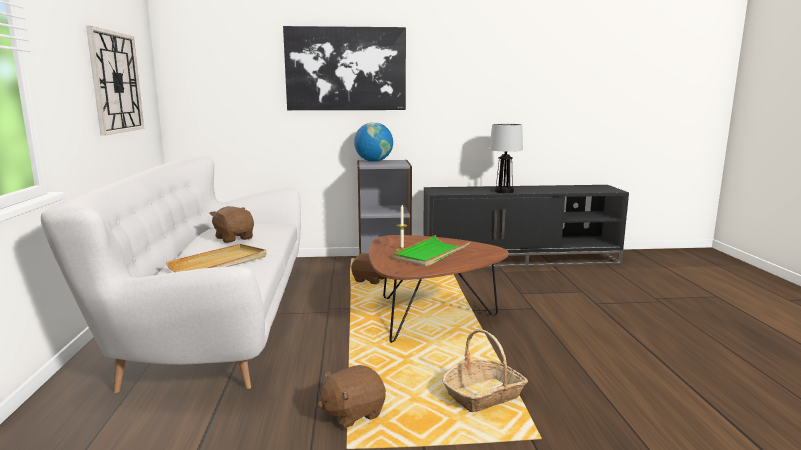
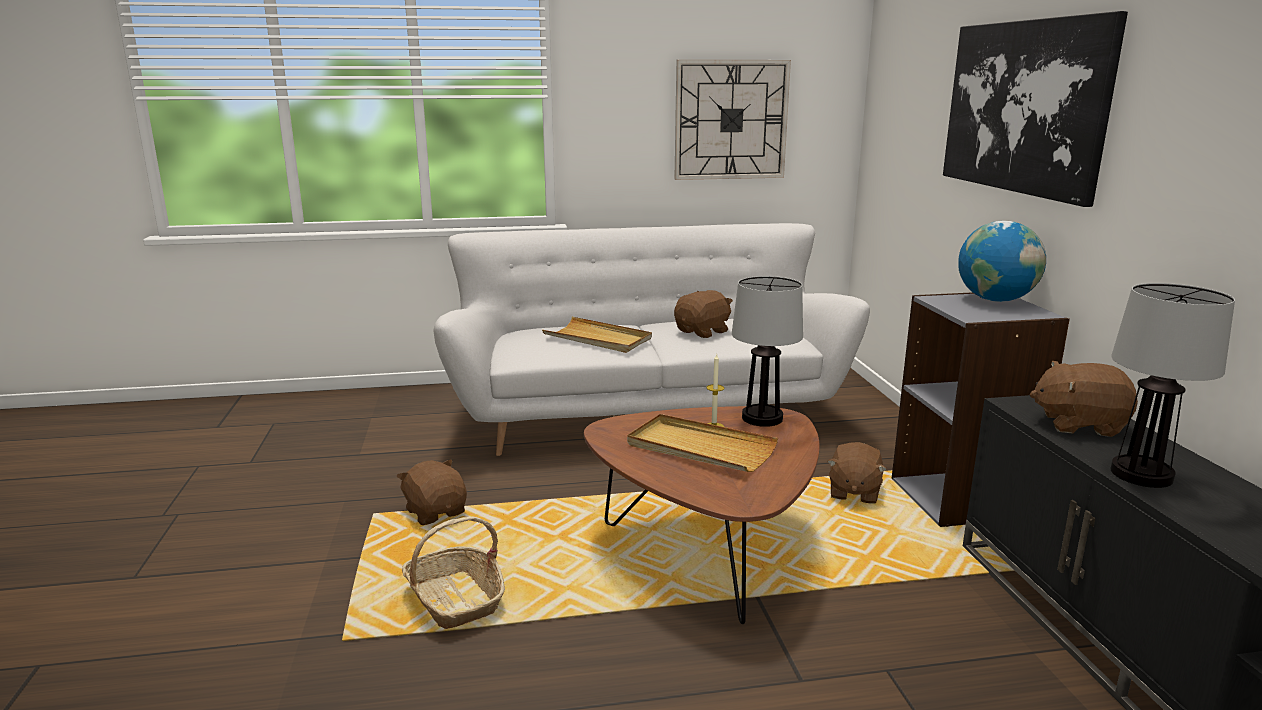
camera: 85 degrees right, 5 degrees up
green tray [393,235,471,267] -> beige tray [627,414,778,472]
none -> table lamp [732,276,803,427]
none -> brown plush toy [1030,361,1138,437]

